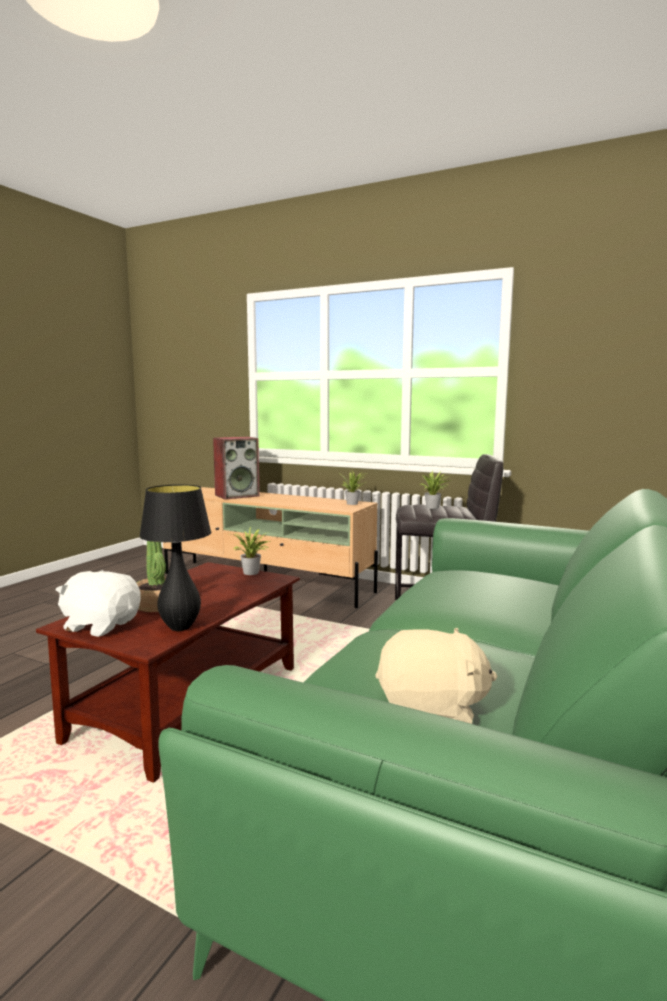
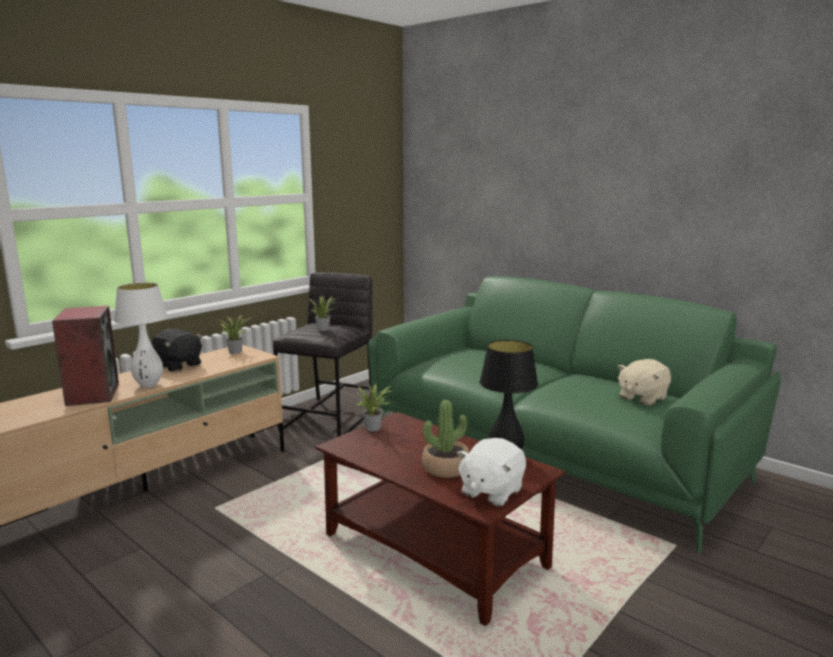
camera: 75 degrees left, 5 degrees up
beige plush toy [375,628,497,724] -> beige plush toy turned 150 degrees counterclockwise [617,359,671,406]
none -> white table lamp [114,282,168,388]
none -> black plush toy [151,329,202,372]

